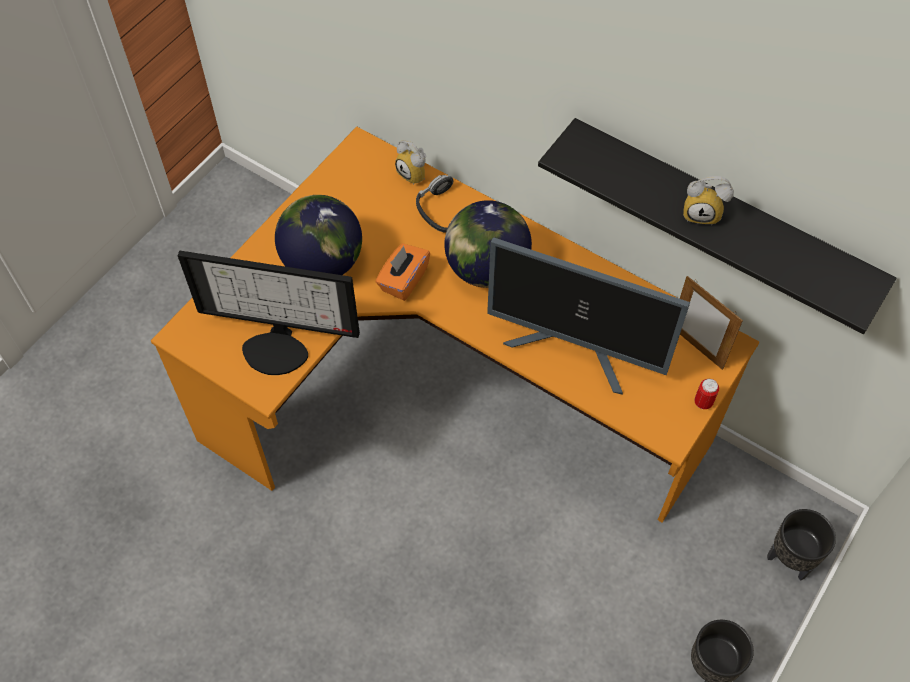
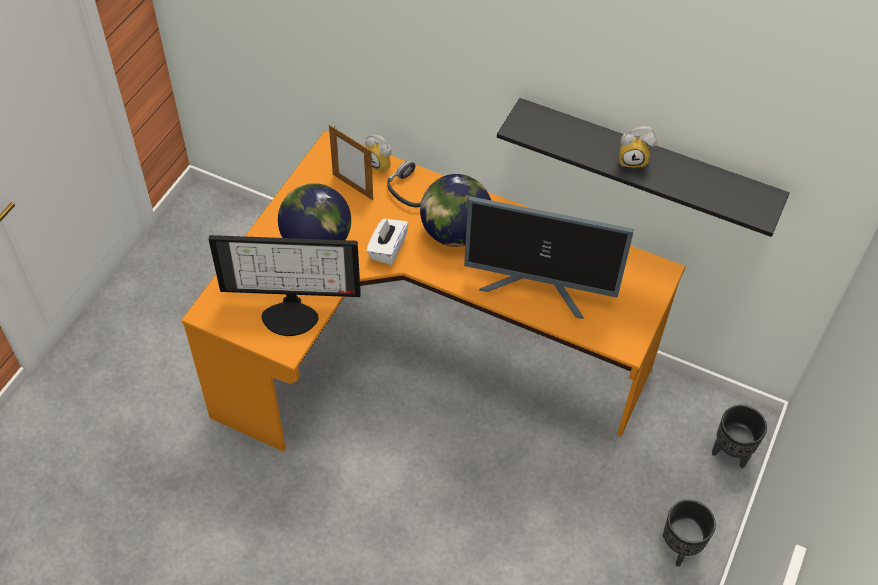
camera: 10 degrees left, 5 degrees down
orange tissue box [375,243,430,301] -> white tissue box [366,218,408,265]
picture frame [680,276,743,370] -> picture frame moved to [329,125,373,200]
can [694,379,719,409] -> none

